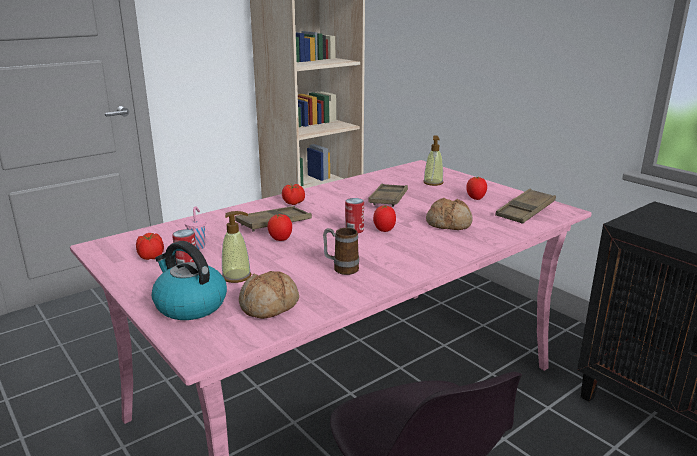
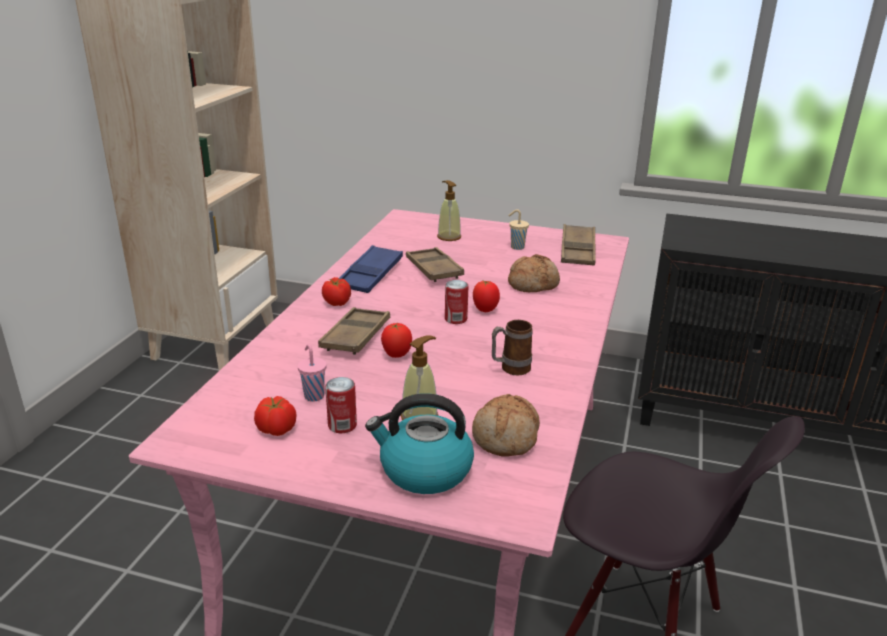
camera: 35 degrees left, 5 degrees up
tomato [466,177,487,200] -> beige cup [508,209,529,250]
none -> blue tray [339,245,403,293]

